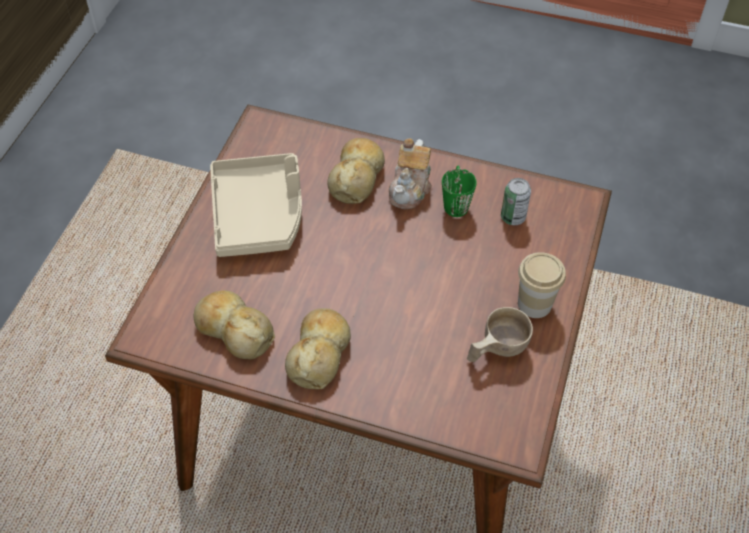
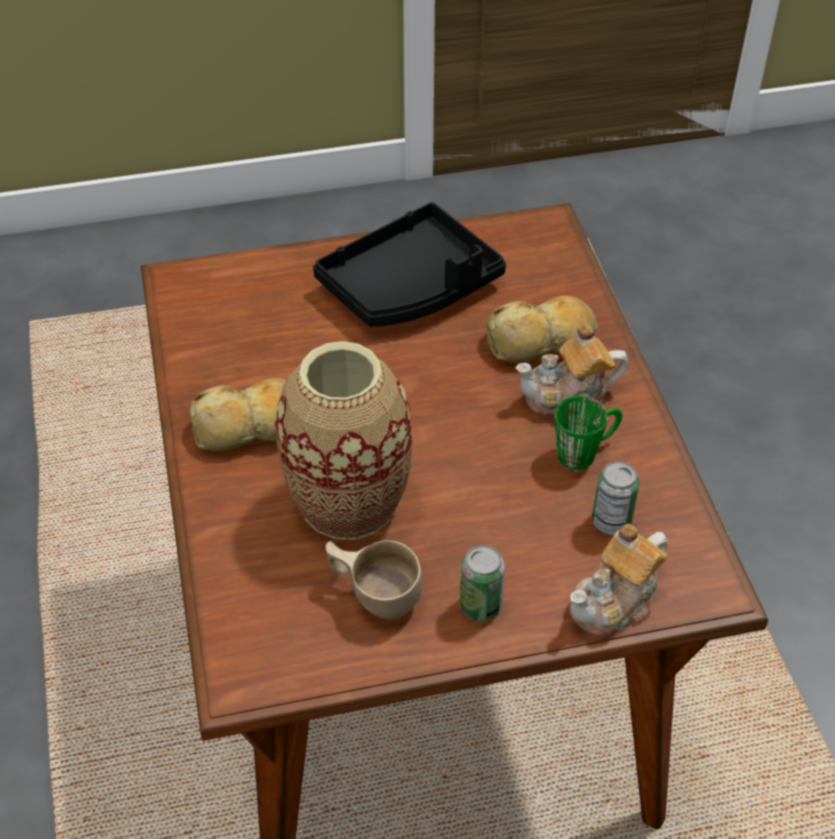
camera: 60 degrees right, 5 degrees down
bread [194,290,275,359] -> none
beige tray [210,153,302,257] -> black tray [313,202,506,327]
cup [518,252,566,318] -> can [460,545,505,621]
none -> vase [275,341,412,540]
none -> teapot [570,524,668,635]

